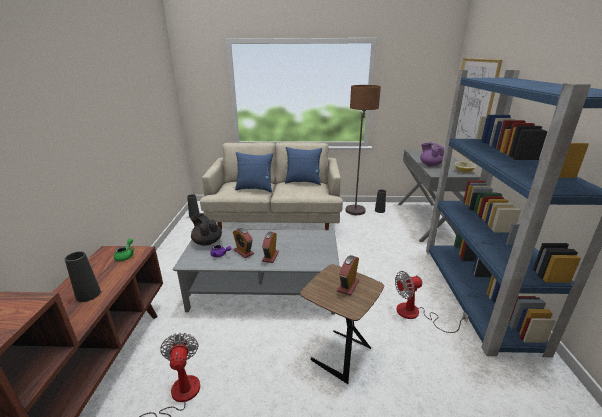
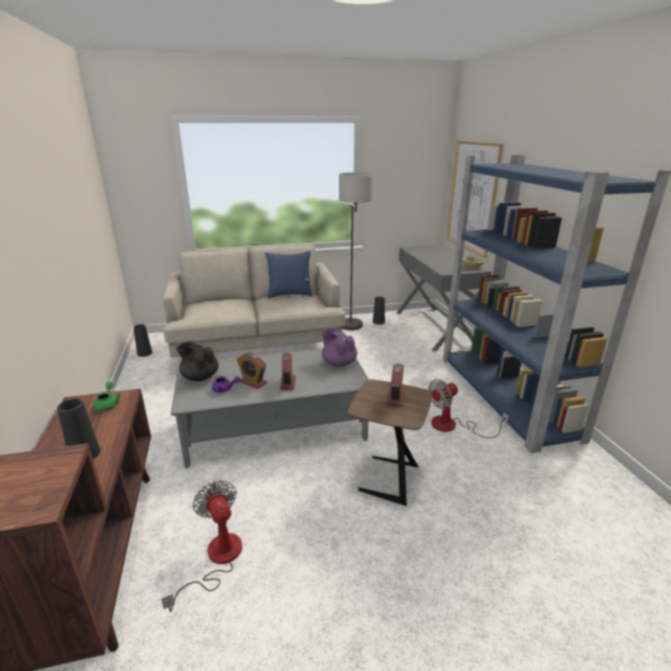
camera: 15 degrees left, 0 degrees up
blue pillow [235,152,273,193] -> none
brown floor lamp [346,85,381,215] -> grey floor lamp [339,172,374,330]
purple teapot [420,143,444,166] -> purple teapot moved to [321,328,357,367]

